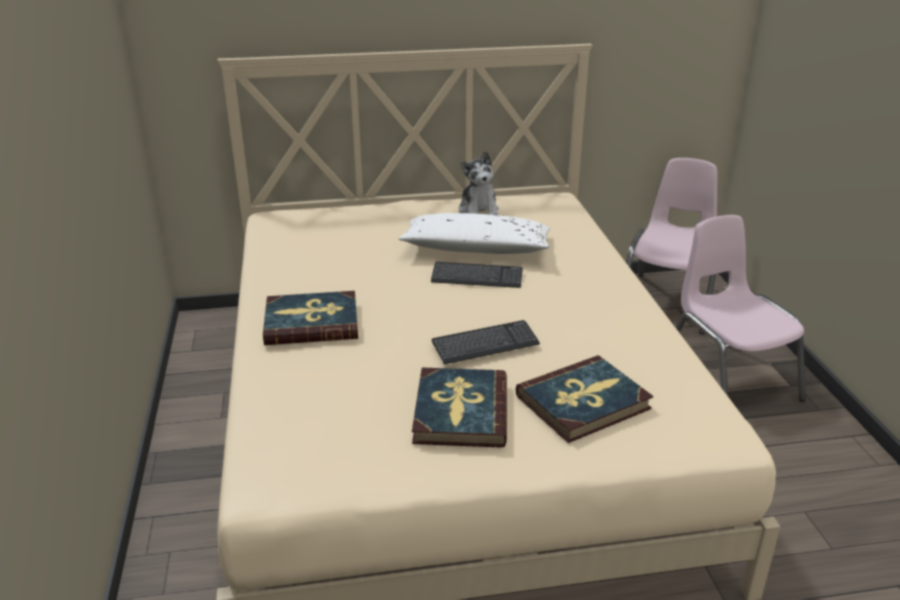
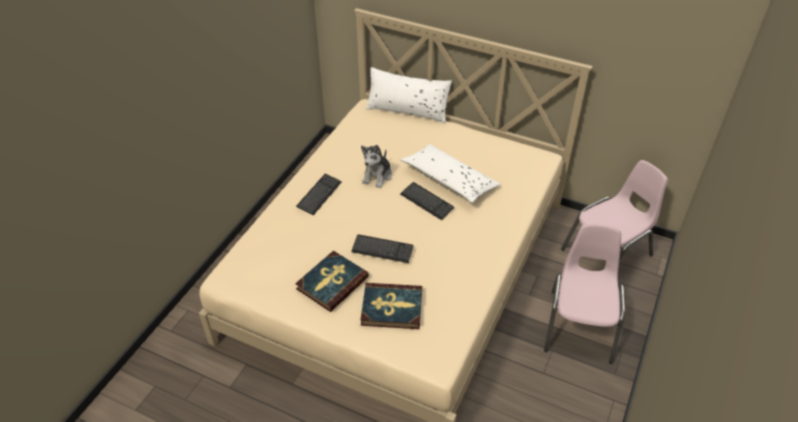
camera: 35 degrees right, 15 degrees up
book [263,291,358,345] -> keyboard [296,174,341,215]
plush toy [459,151,499,215] -> plush toy moved to [361,145,392,188]
none -> white pillow [366,67,452,124]

